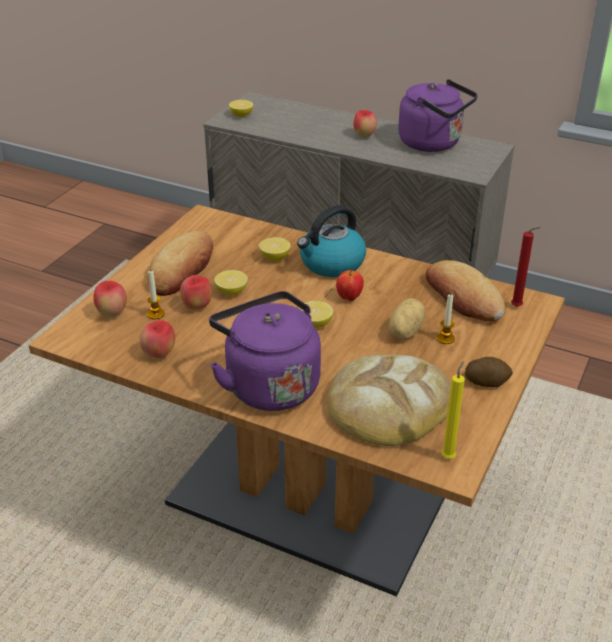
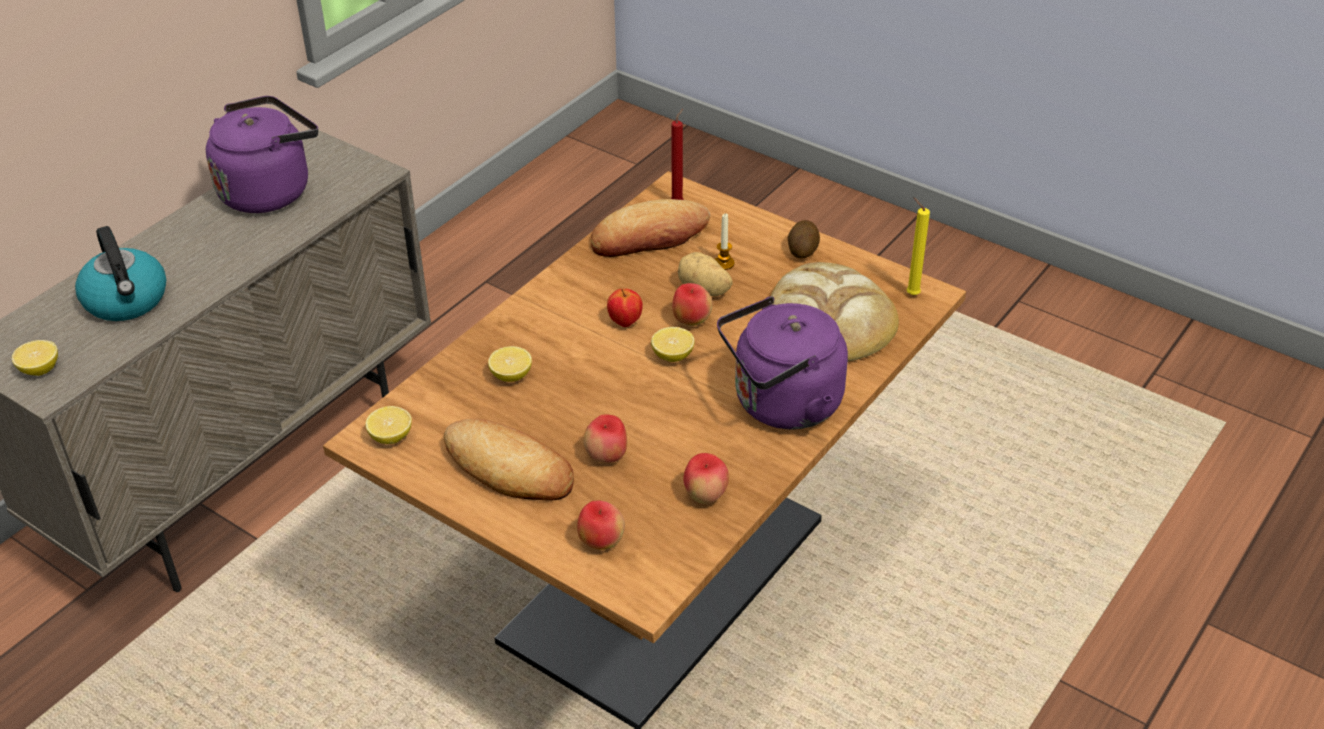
camera: 80 degrees left, 5 degrees up
candle [147,270,165,320] -> none
lemon [214,270,248,296] -> lemon moved to [365,406,412,444]
kettle [297,205,366,277] -> kettle moved to [75,226,166,321]
apple [354,110,377,137] -> apple moved to [672,283,713,326]

